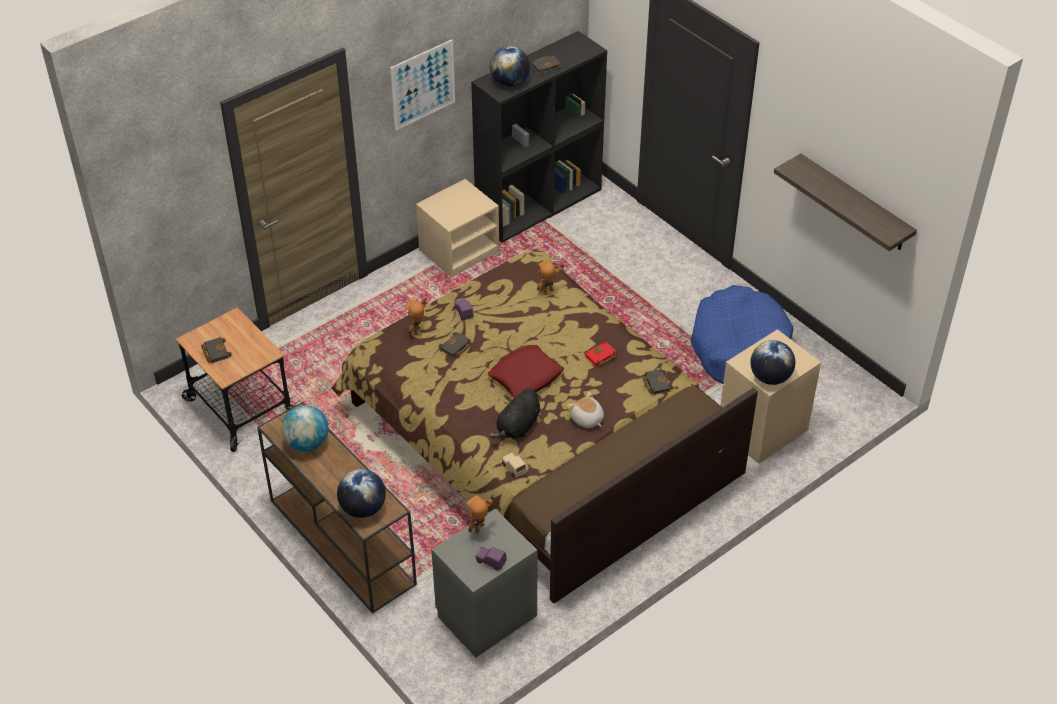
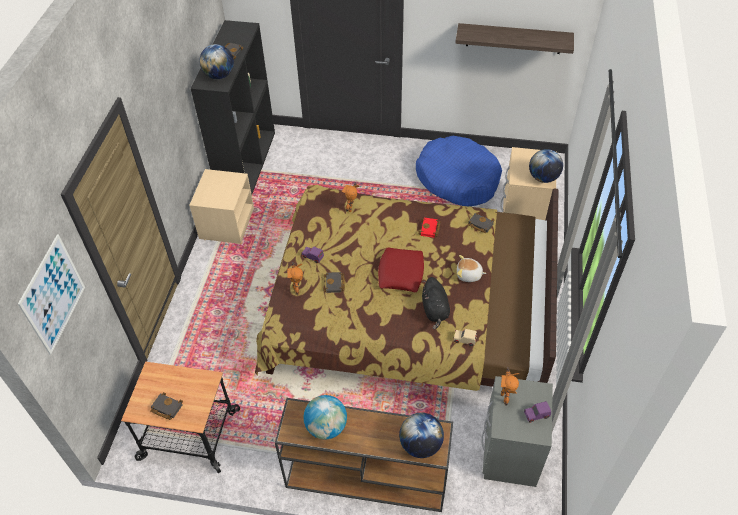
camera: 40 degrees left, 5 degrees up
picture [390,40,455,131] -> picture moved to [18,235,85,355]

